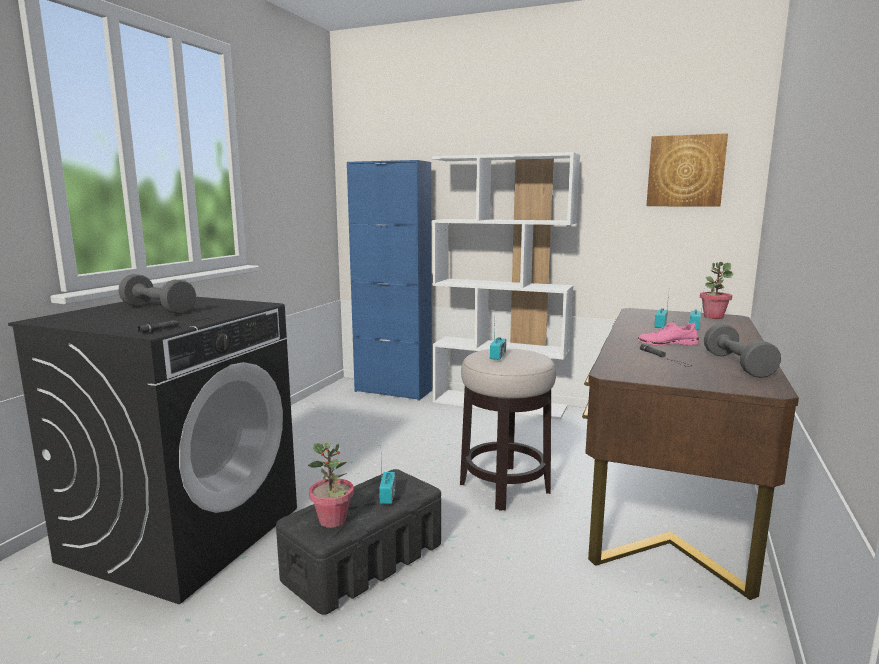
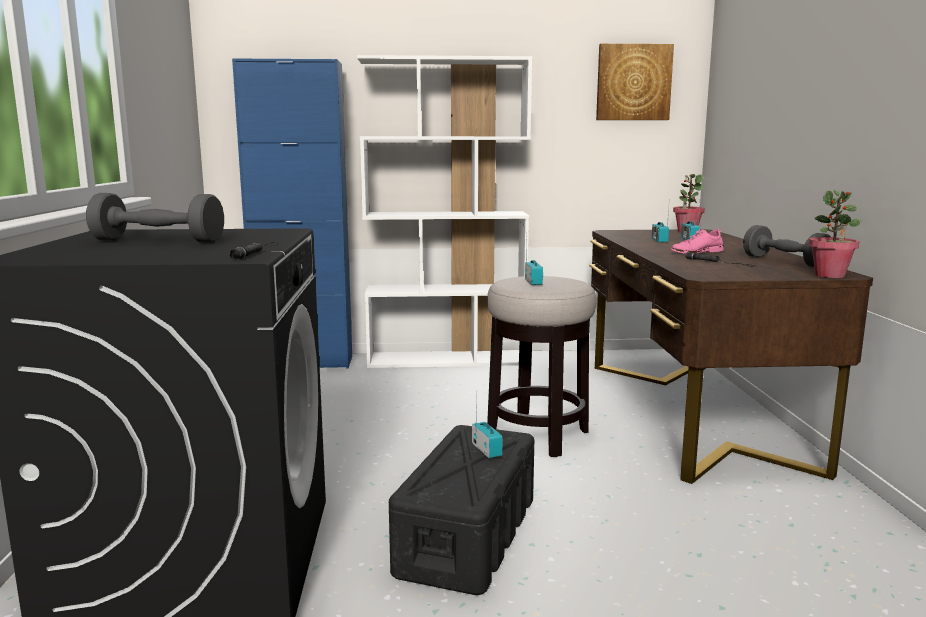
camera: 25 degrees left, 0 degrees up
potted plant [308,442,354,528] -> potted plant moved to [808,189,862,278]

